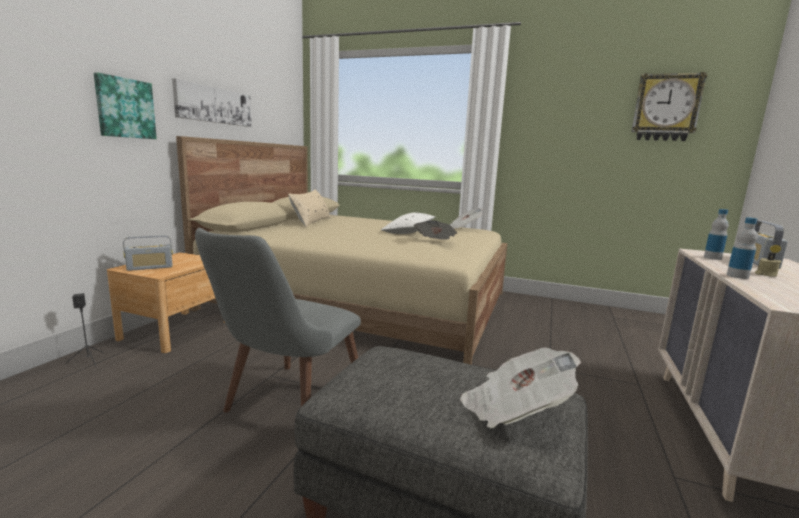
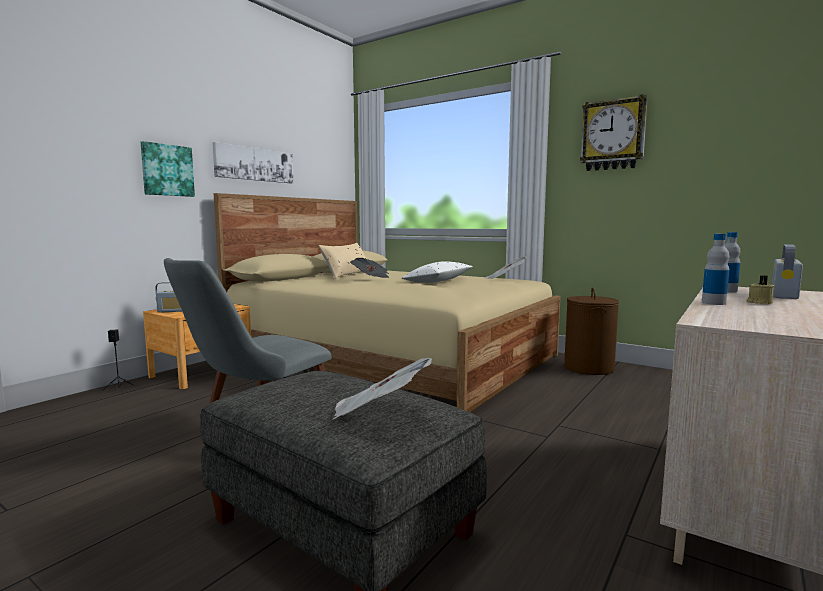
camera: 15 degrees right, 5 degrees down
newspaper [414,220,457,240] -> newspaper moved to [350,258,389,278]
wall clock [632,72,708,141] -> wall clock moved to [580,94,648,171]
none -> brown laundry basket [564,288,619,375]

